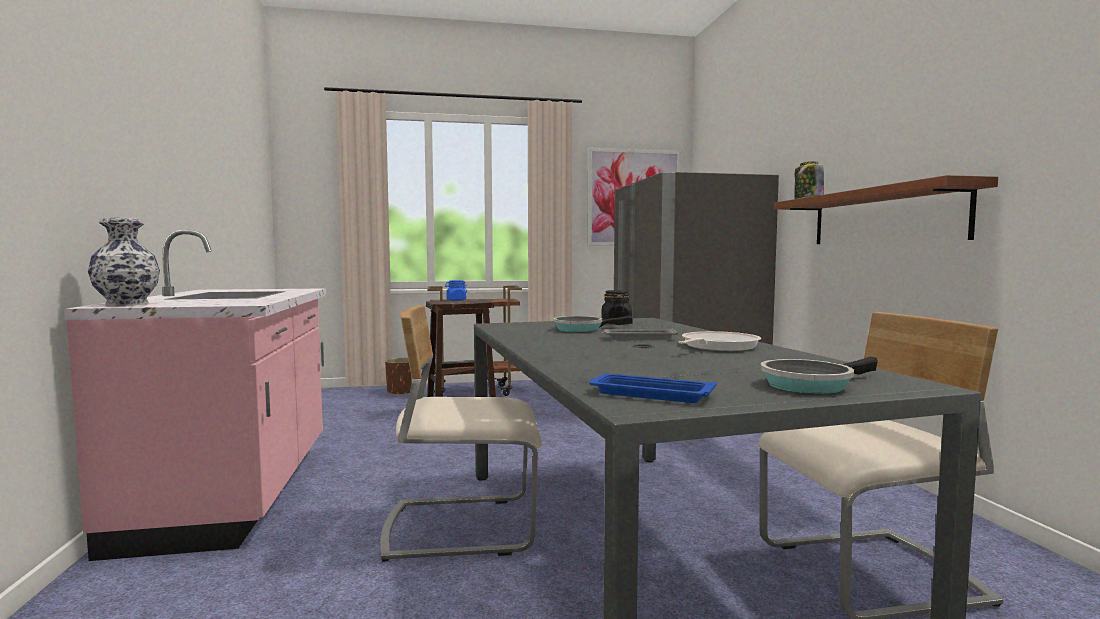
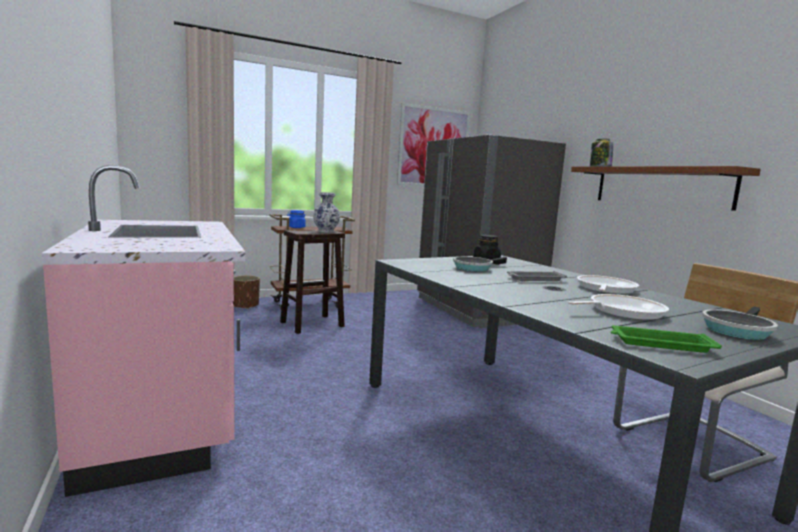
camera: 15 degrees left, 5 degrees up
vase [88,217,160,306] -> vase moved to [313,192,340,233]
beige chair [380,305,542,562] -> none
blue tray [589,374,716,403] -> green tray [611,325,722,353]
none -> frying pan [568,294,669,320]

